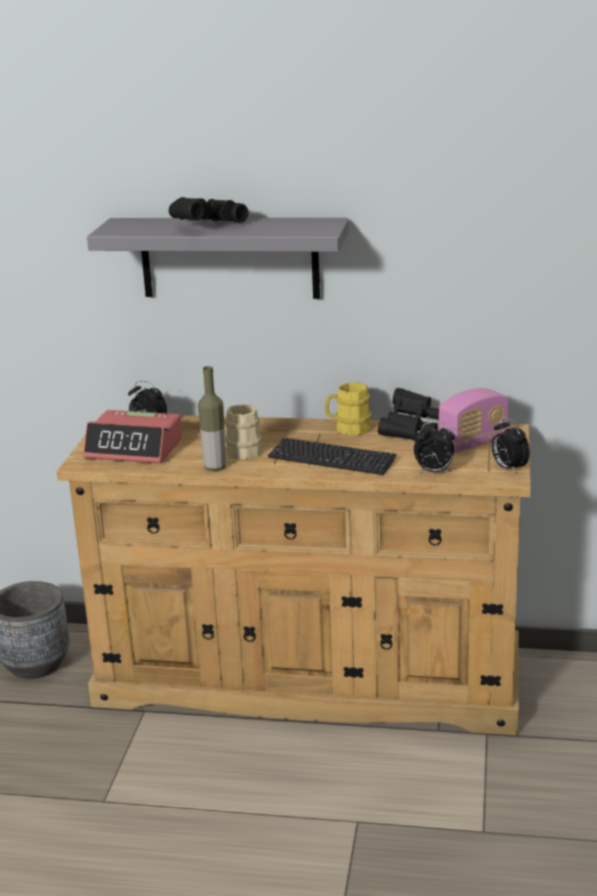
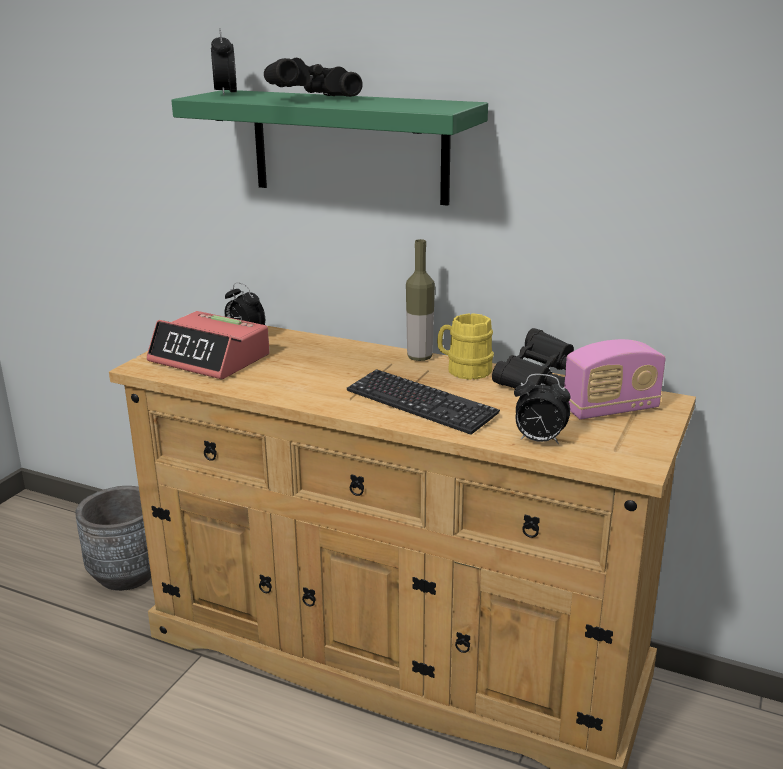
camera: 15 degrees right, 0 degrees up
grey shelf [87,218,349,299] -> green shelf [171,90,488,206]
bottle [198,366,226,471] -> bottle moved to [406,239,435,361]
beige mug [224,404,262,460] -> none
alarm clock [492,417,530,473] -> alarm clock moved to [211,28,237,95]

